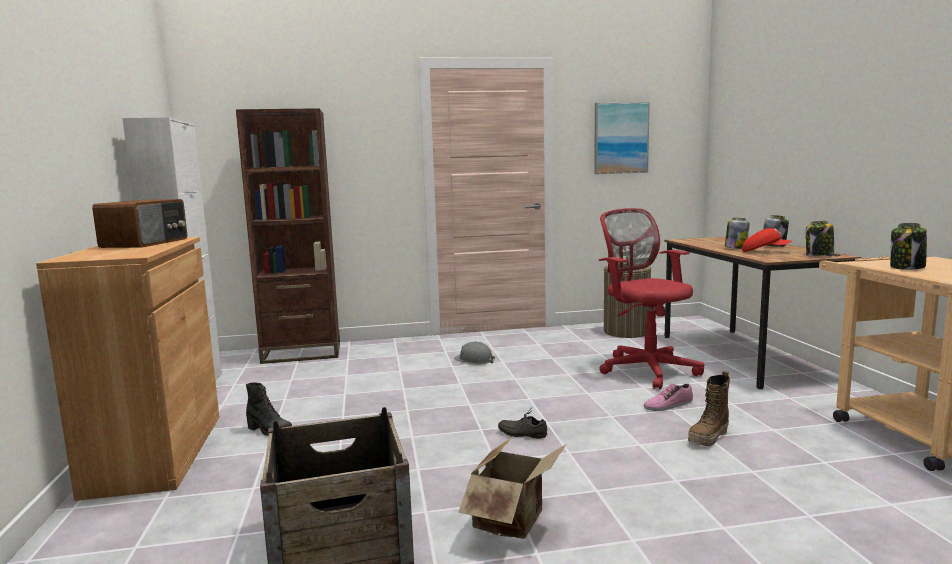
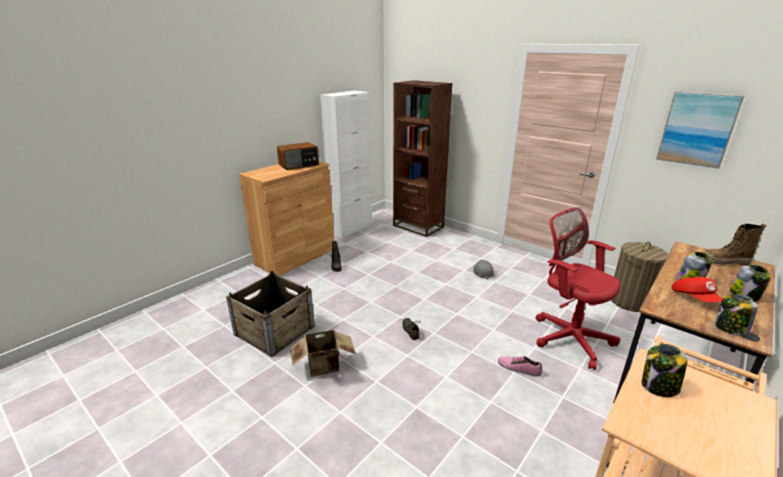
camera: 50 degrees right, 15 degrees up
red office chair [599,208,704,390] -> red office chair turned 60 degrees counterclockwise [536,207,621,370]
boot [688,371,730,446] -> boot moved to [705,224,766,265]

